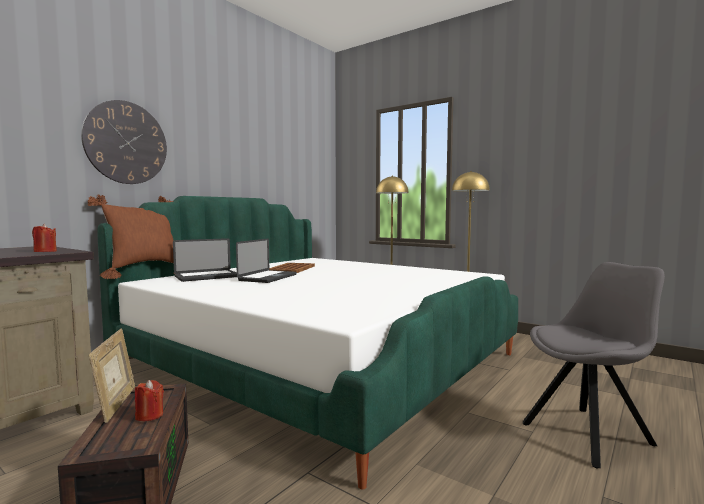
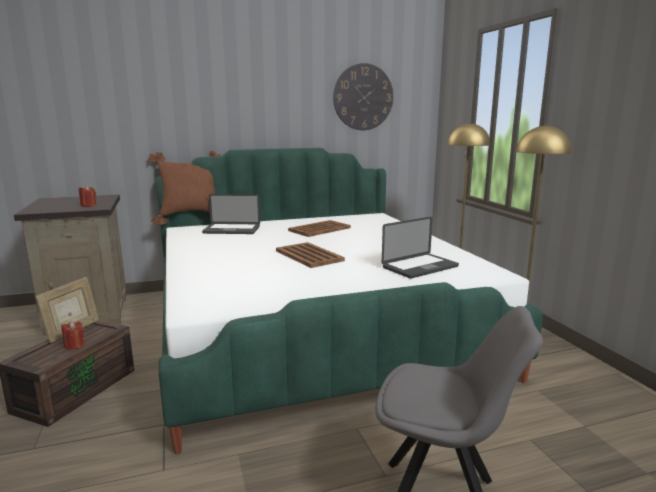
camera: 35 degrees right, 10 degrees up
wall clock [81,100,167,184] -> wall clock moved to [333,63,393,130]
laptop [236,239,297,283] -> laptop moved to [382,217,459,279]
none -> brown tray [276,242,345,268]

